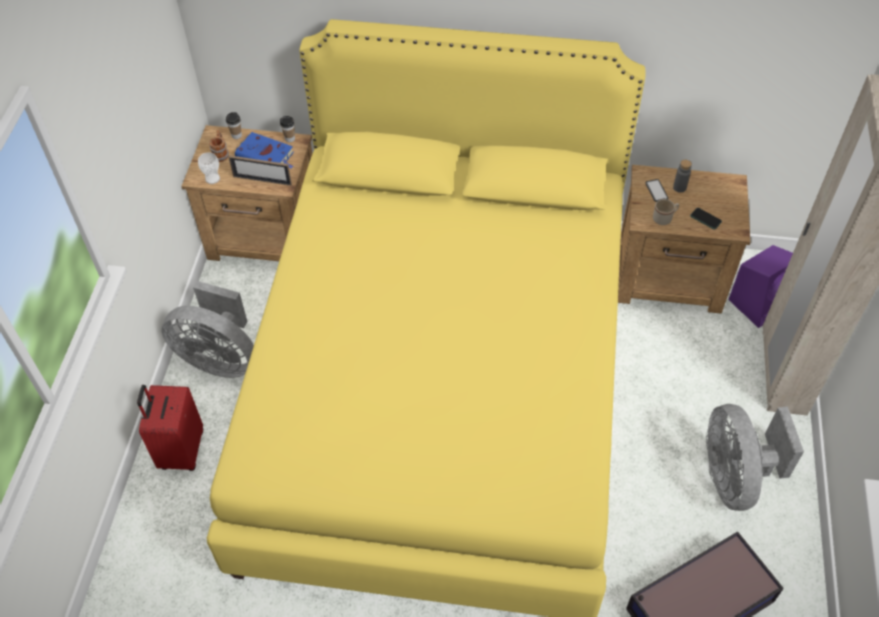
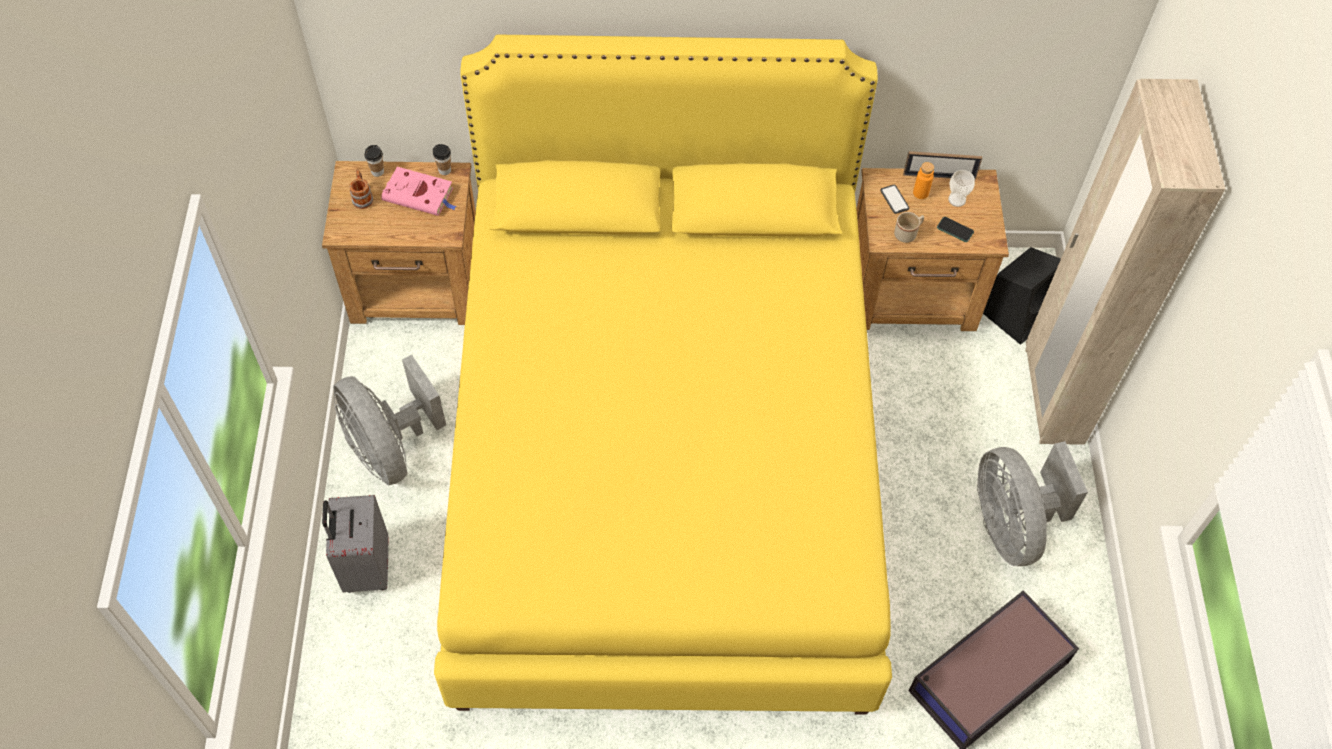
camera: 10 degrees left, 5 degrees up
red suitcase [137,385,203,471] -> grey suitcase [322,495,388,593]
grey fan [162,281,254,378] -> grey fan turned 45 degrees clockwise [333,354,446,485]
cup [198,152,220,184] -> cup moved to [948,170,975,207]
picture frame [229,155,292,186] -> picture frame moved to [903,151,982,180]
blue book [235,132,294,169] -> pink book [381,167,457,216]
grey bottle [673,160,692,193] -> orange bottle [913,162,934,199]
purple speaker [728,245,793,328] -> black speaker [983,247,1061,345]

